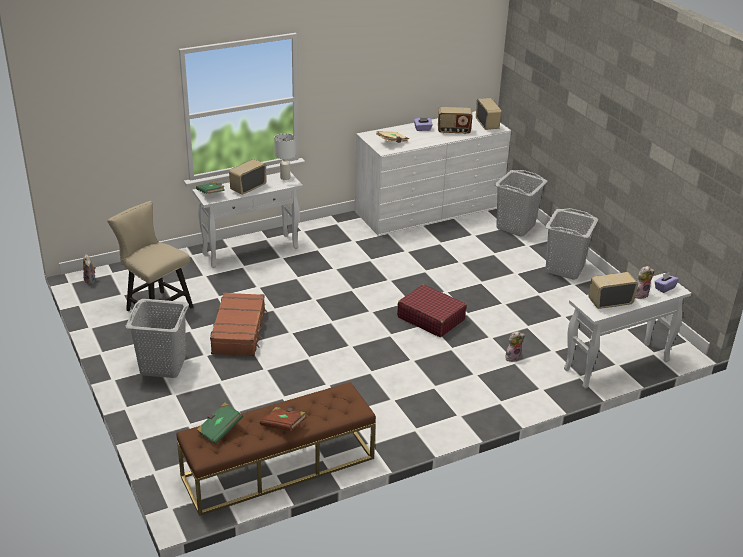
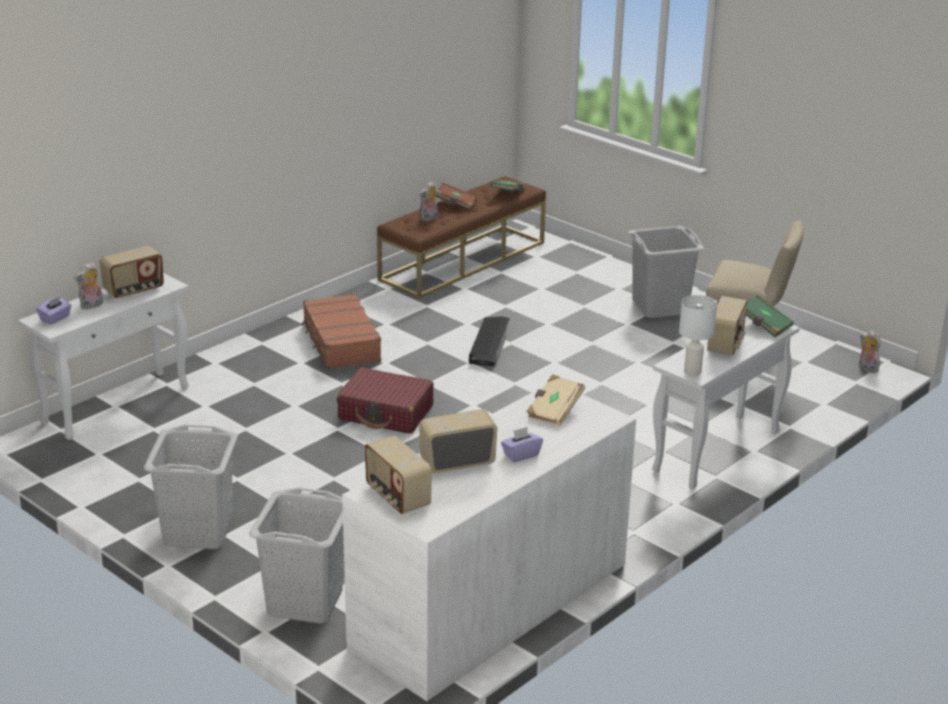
camera: 160 degrees right, 5 degrees down
brown suitcase [210,292,267,356] -> brown suitcase moved to [301,294,381,369]
plush toy [505,331,525,362] -> plush toy moved to [420,181,438,221]
none -> black storage box [469,316,510,367]

